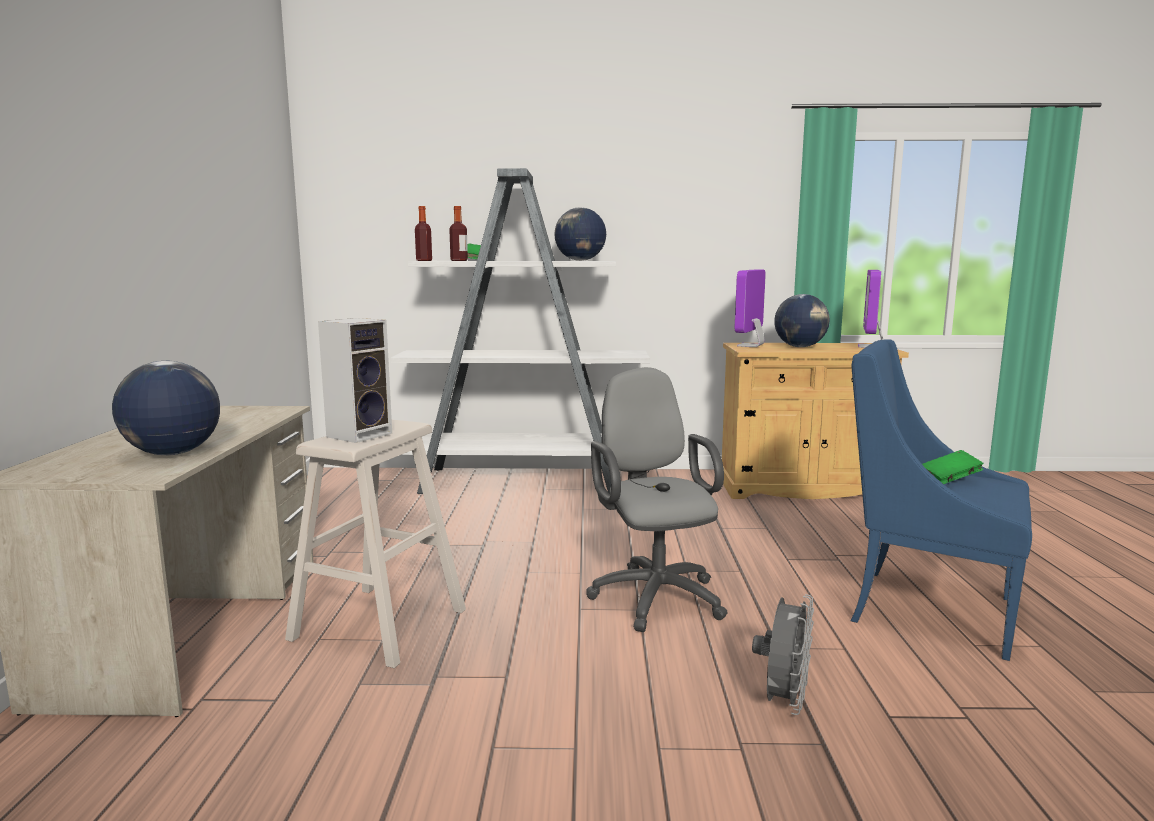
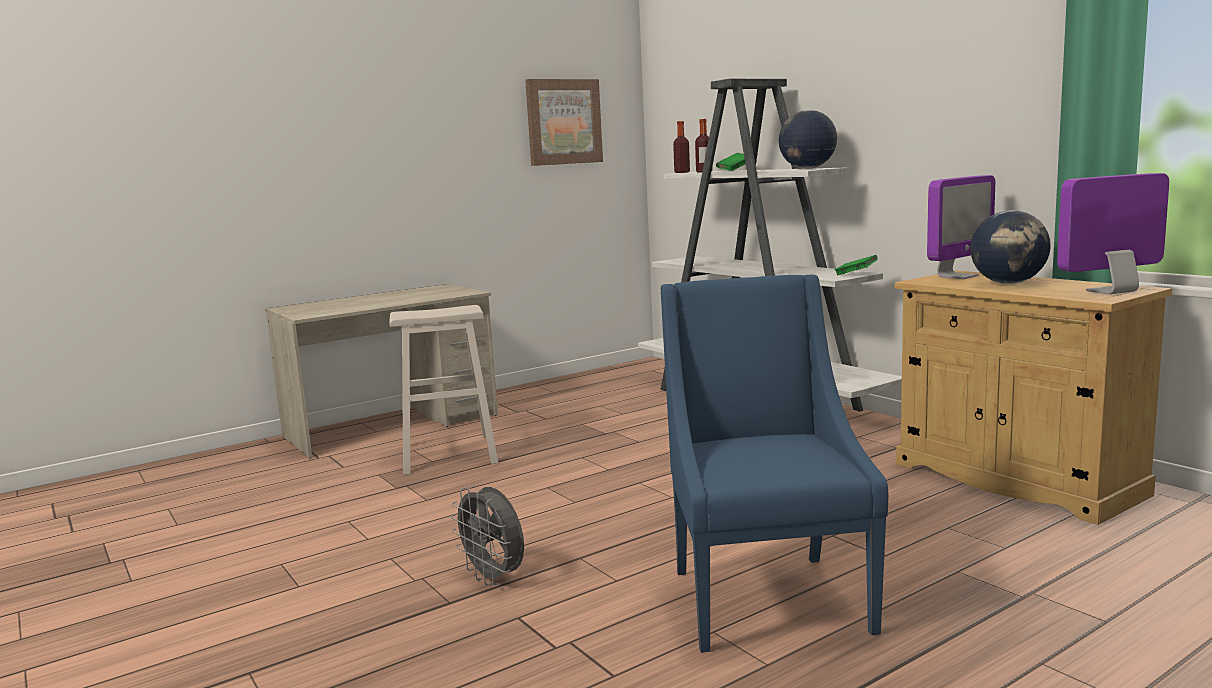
camera: 55 degrees right, 0 degrees up
globe [112,361,220,455] -> none
speaker [318,318,392,443] -> none
grey office chair [586,367,728,632] -> none
monitor [735,270,766,347] -> monitor turned 150 degrees clockwise [927,175,995,279]
grey fan [752,594,814,715] -> grey fan turned 60 degrees clockwise [450,486,524,585]
green book [922,450,983,484] -> green book moved to [835,255,878,275]
none -> picture [525,79,603,166]

